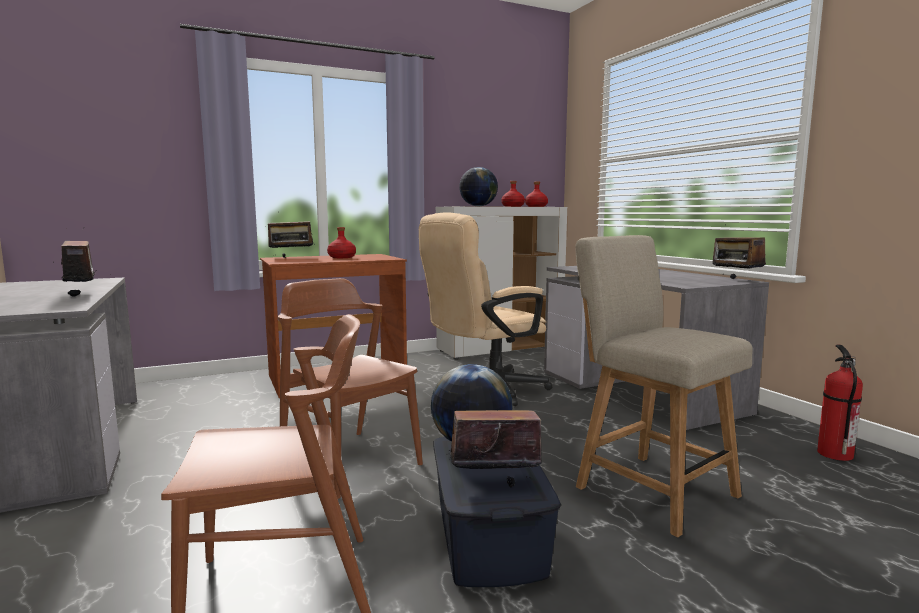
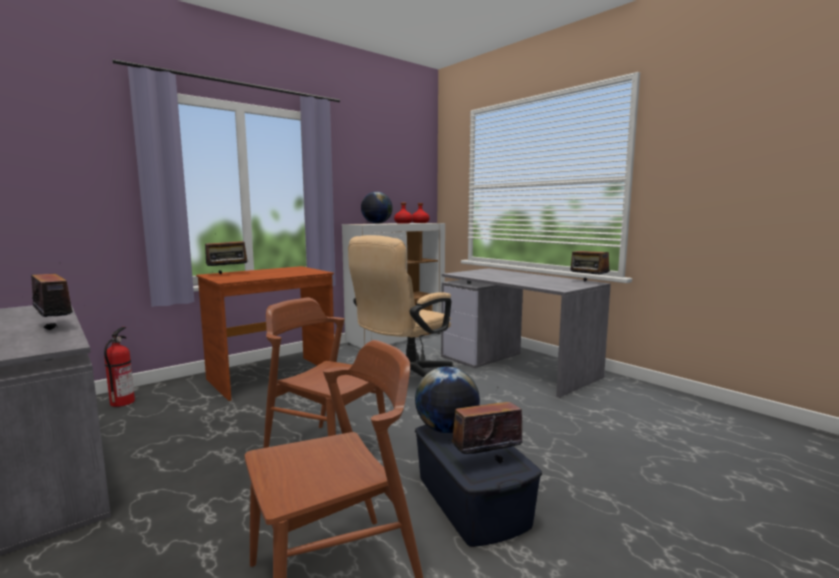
camera: 15 degrees left, 0 degrees up
red bottle [327,227,356,258] -> none
beige chair [575,235,753,537] -> none
fire extinguisher [817,345,863,461] -> fire extinguisher moved to [104,327,135,407]

